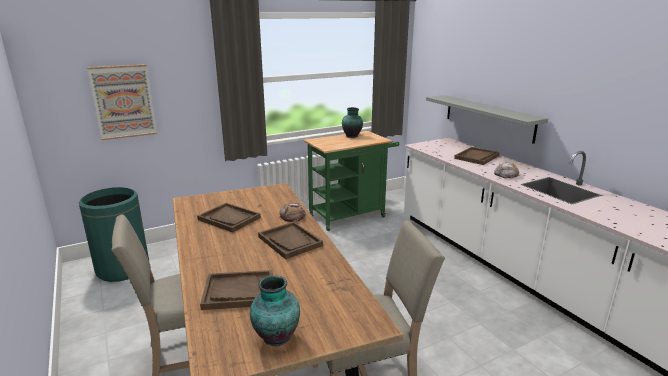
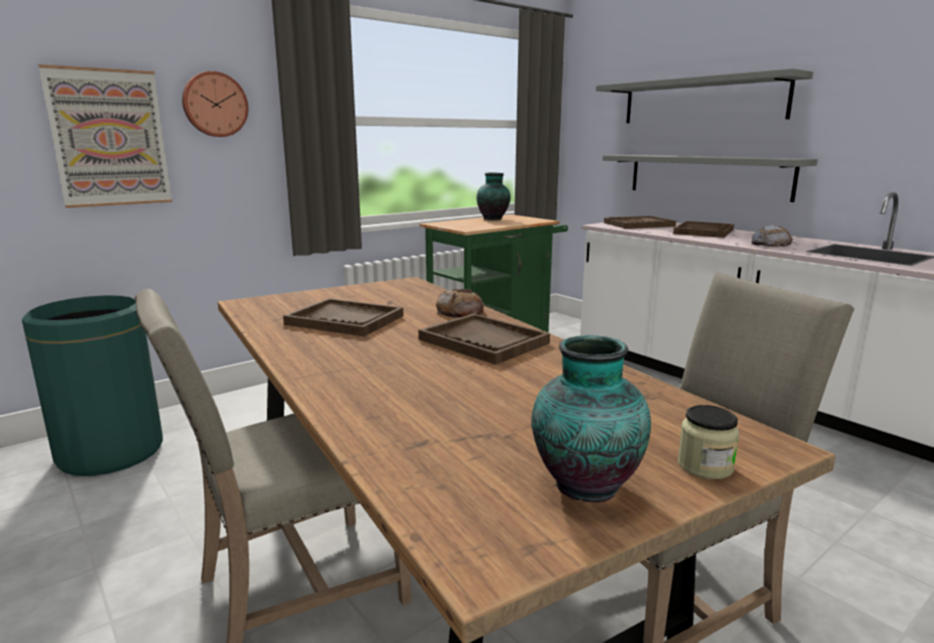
camera: 10 degrees left, 5 degrees down
brown tray [200,270,272,310] -> brown tray moved to [604,216,676,229]
none -> wall clock [182,71,248,137]
none -> grey shelf [596,68,813,123]
none -> jar [678,405,739,479]

